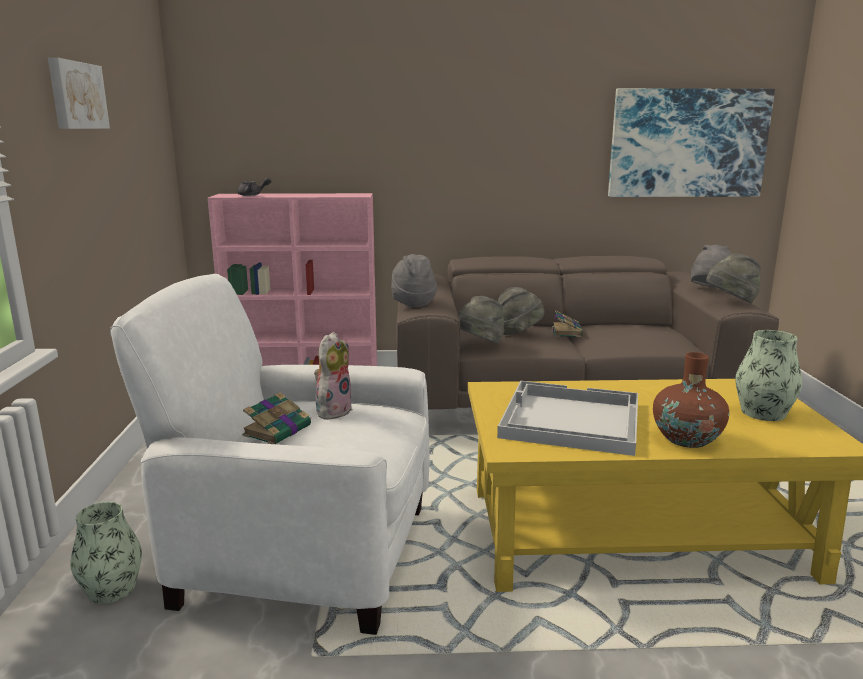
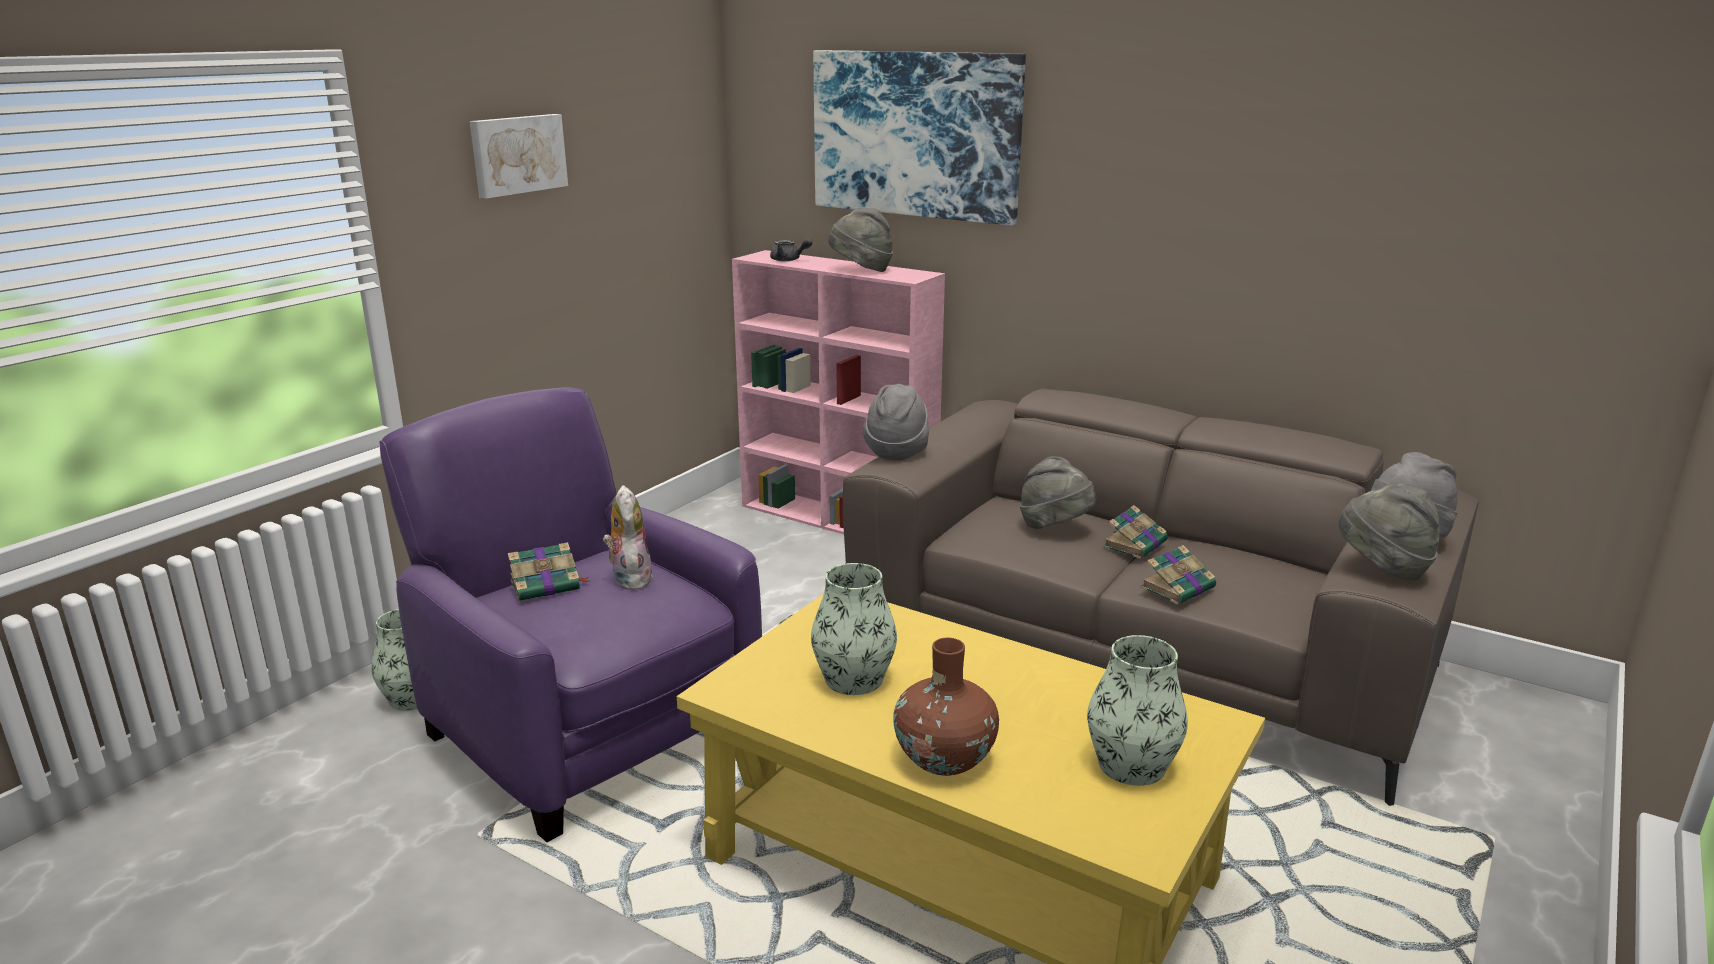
camera: 35 degrees right, 5 degrees up
white armchair [110,274,429,635] -> purple armchair [379,387,762,842]
plush toy [314,332,353,420] -> plush toy turned 75 degrees counterclockwise [603,485,653,590]
grey hat [458,296,505,343] -> grey hat moved to [829,207,893,272]
white tray [497,381,638,456] -> vase [811,563,897,695]
picture [608,88,775,197] -> picture moved to [813,50,1026,226]
none -> book [1140,545,1216,605]

